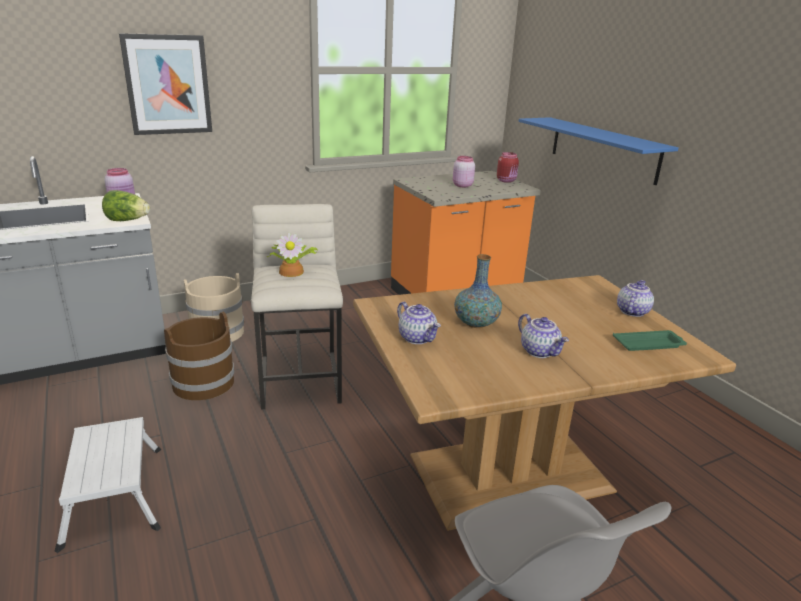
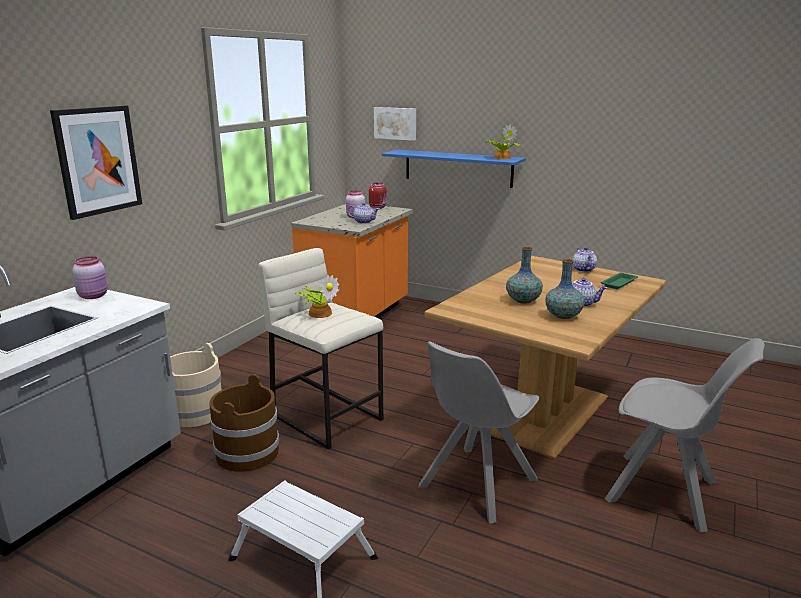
camera: 35 degrees left, 5 degrees down
lettuce [102,190,150,221] -> none
teapot [397,302,441,344] -> teapot moved to [348,203,379,224]
none -> picture [374,107,416,141]
none -> grey chair [419,341,540,524]
none -> potted plant [485,124,520,159]
none -> vase [545,259,585,319]

